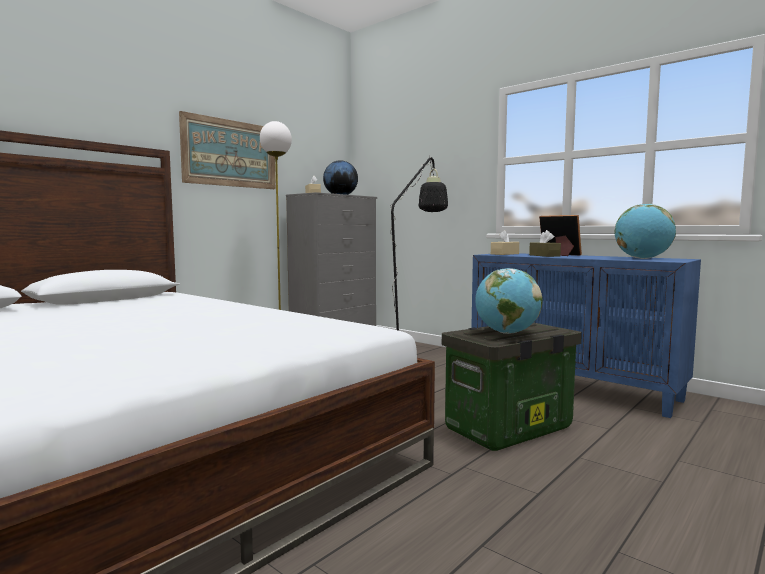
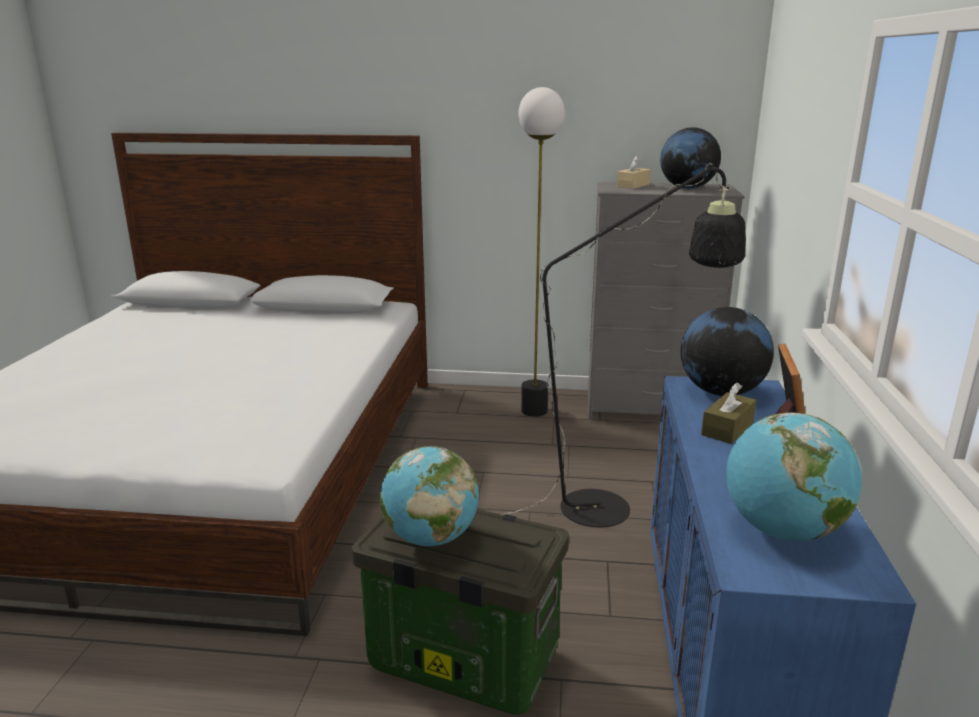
camera: 55 degrees right, 15 degrees up
picture [179,111,276,189] -> none
beige tissue box [491,230,519,255] -> globe [681,307,774,396]

